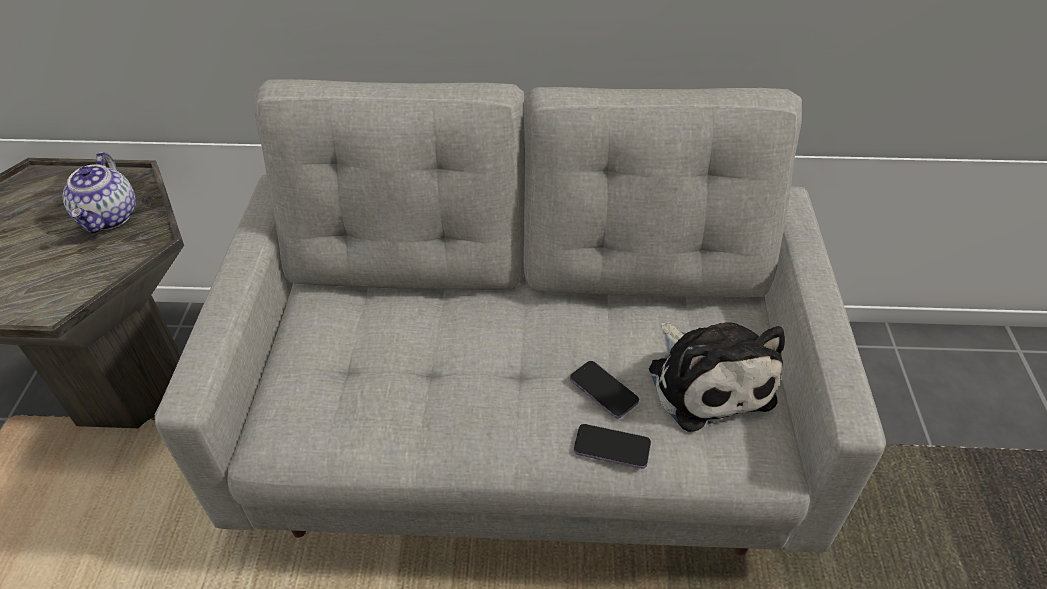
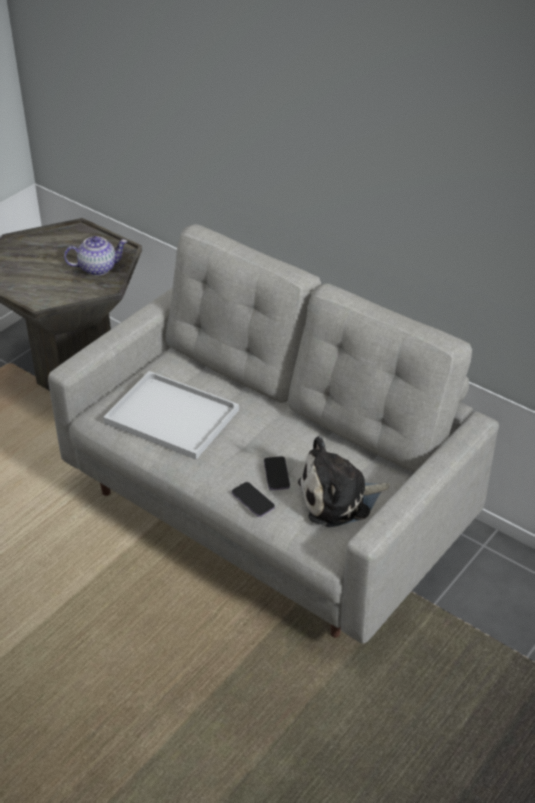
camera: 35 degrees right, 5 degrees down
teapot [62,152,136,233] -> teapot turned 135 degrees counterclockwise [64,236,127,276]
plush toy [649,322,785,432] -> plush toy turned 60 degrees clockwise [298,436,390,527]
none -> white tray [103,371,239,460]

